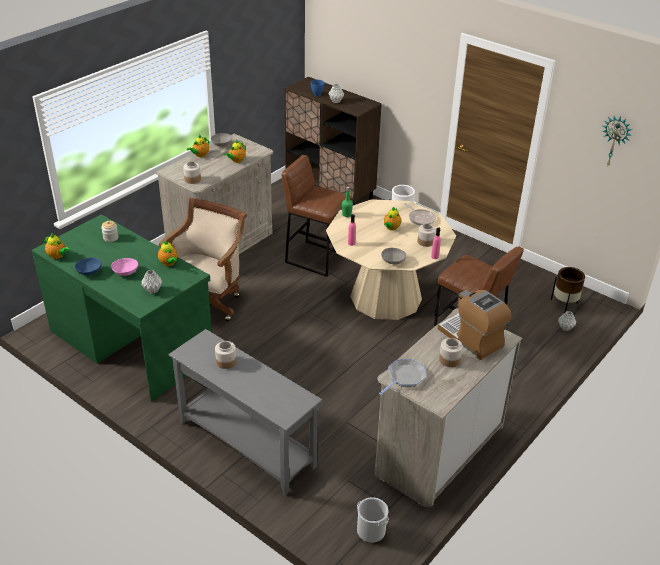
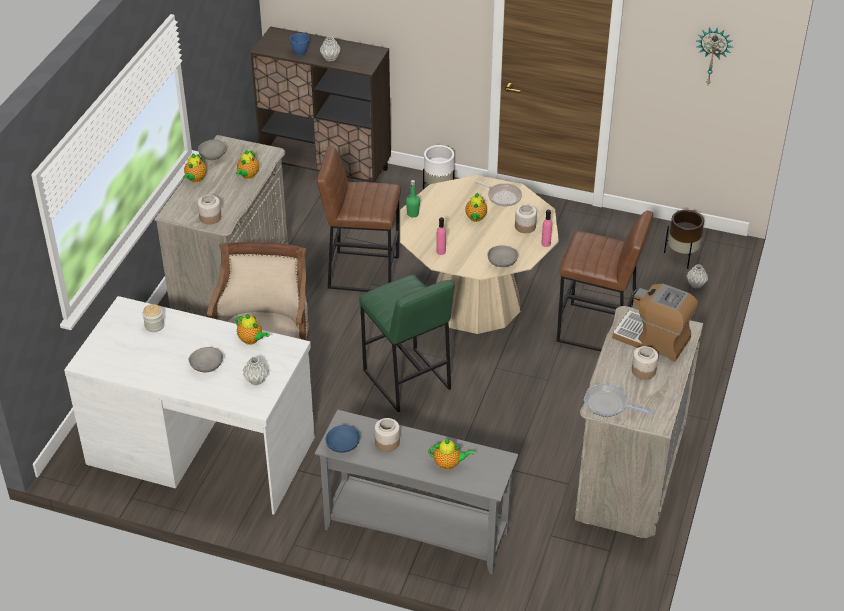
camera: 20 degrees left, 5 degrees up
green desk [31,214,212,401] -> white desk [64,296,315,514]
teapot [44,234,70,259] -> teapot moved to [429,439,475,470]
blue bowl [75,257,102,275] -> blue bowl moved to [326,425,360,453]
pink bowl [111,258,138,276] -> grey bowl [189,347,223,372]
bucket [357,497,389,543] -> none
frying pan [379,359,426,395] -> frying pan turned 90 degrees counterclockwise [584,383,653,417]
none -> green stool [359,275,455,412]

